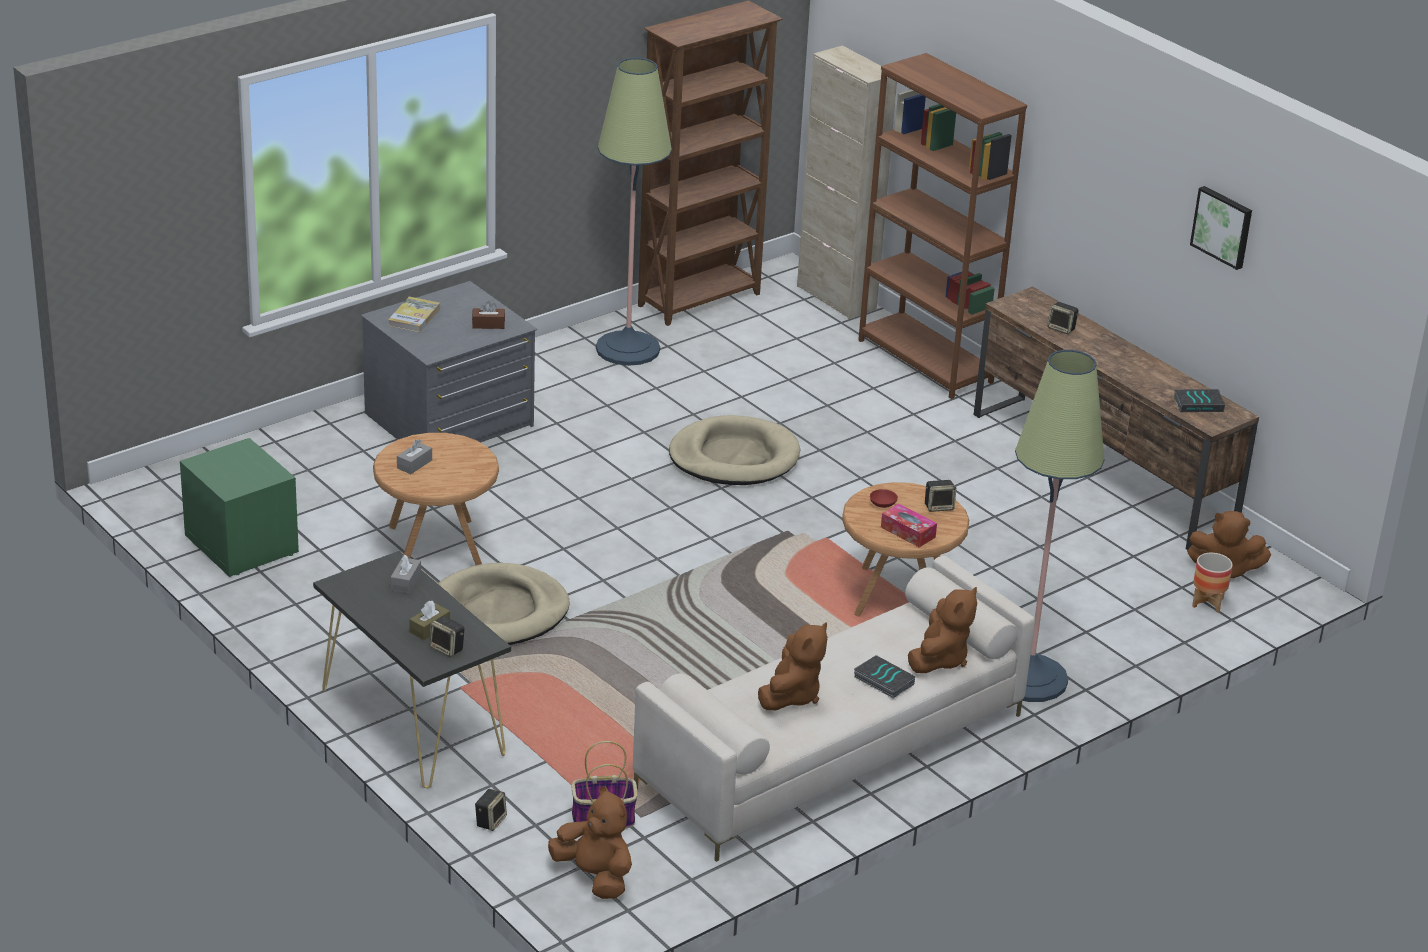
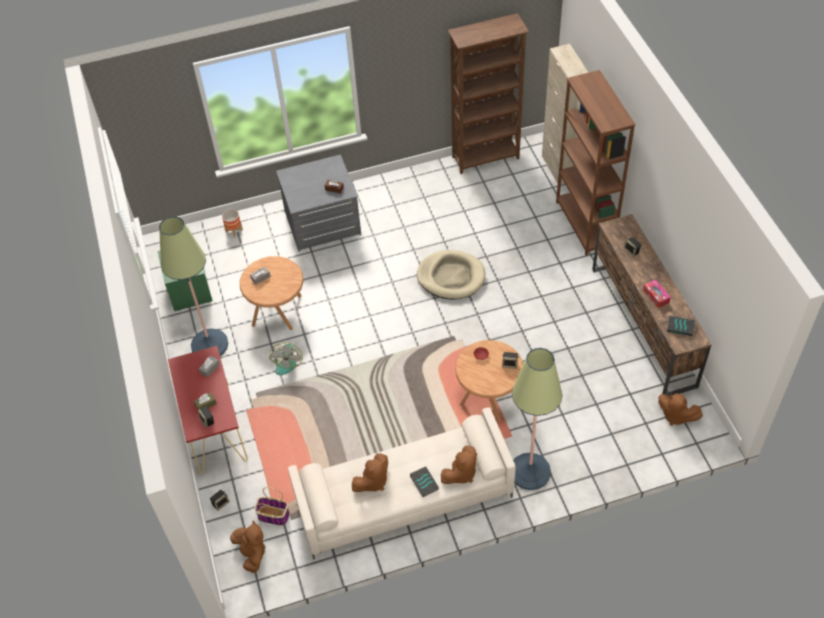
camera: 25 degrees right, 20 degrees up
black console table [313,551,511,788] -> red console table [168,346,248,474]
book [388,297,440,332] -> none
beige dog bed [438,563,570,645] -> fan [269,343,303,375]
floor lamp [596,58,672,366] -> floor lamp moved to [159,216,228,356]
tissue box [881,504,937,547] -> tissue box moved to [643,279,671,308]
picture [1190,186,1252,270] -> none
planter [1192,553,1233,613] -> planter moved to [222,209,243,237]

